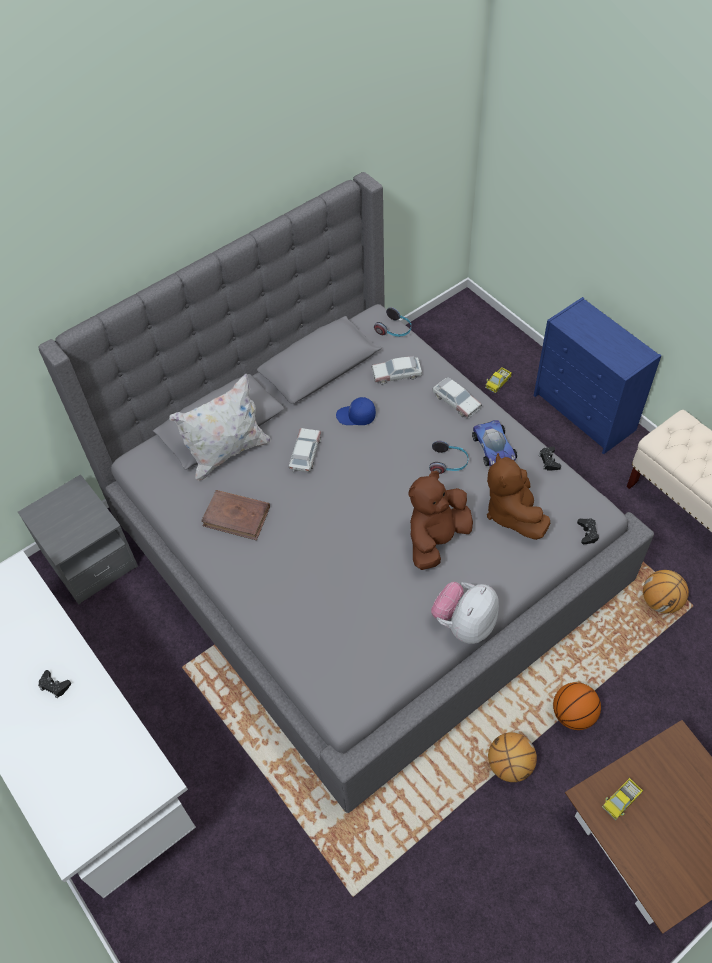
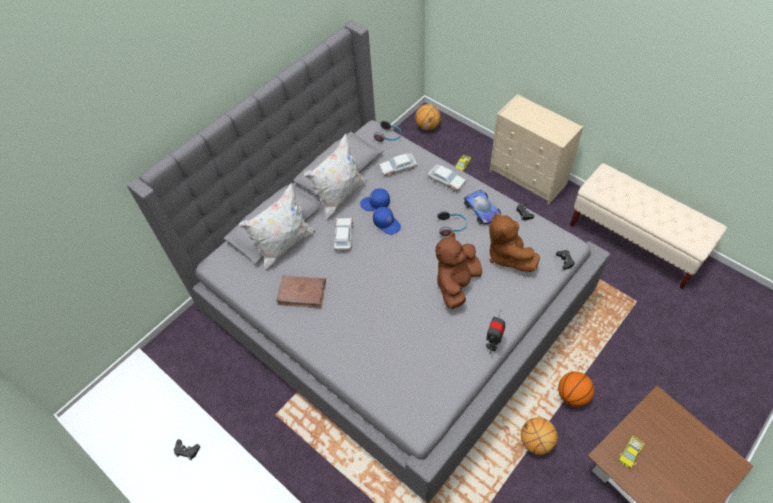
camera: 10 degrees left, 0 degrees up
grey nightstand [18,474,138,605] -> none
plush toy [431,582,499,644] -> toy robot [486,310,505,354]
blue dresser [534,297,661,454] -> beige dresser [490,94,583,205]
basketball [643,570,689,614] -> basketball moved to [415,104,441,130]
none -> white pillow [304,134,367,220]
none -> blue cap [373,207,401,235]

